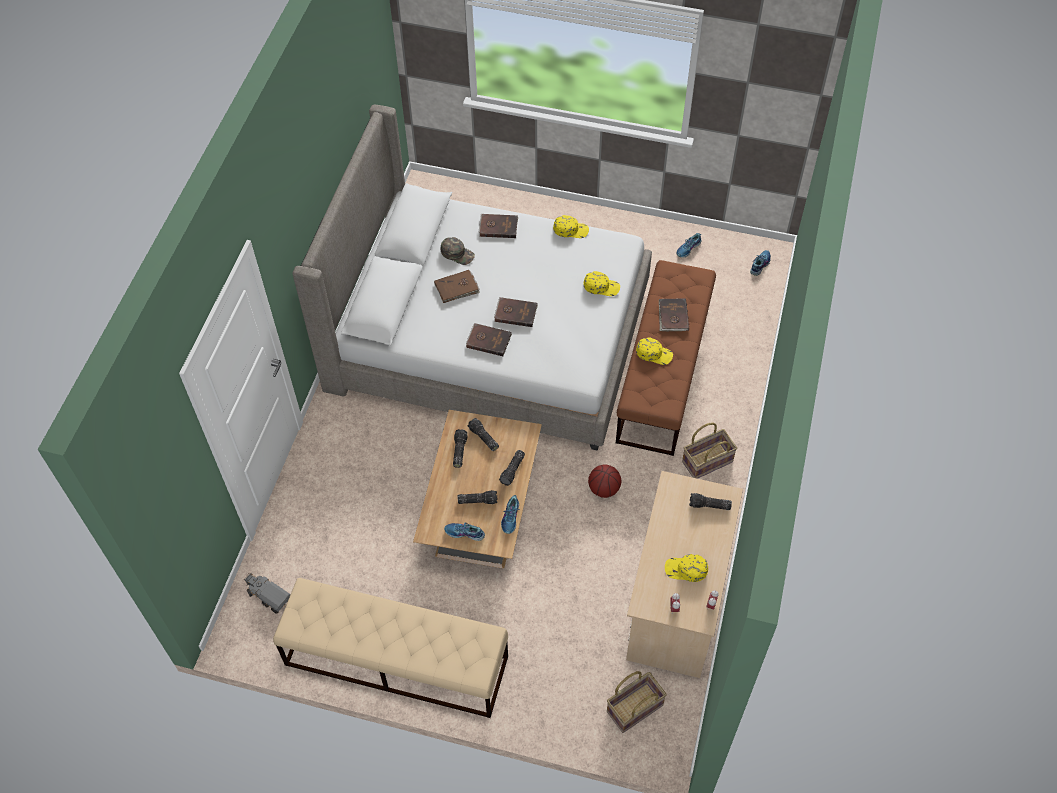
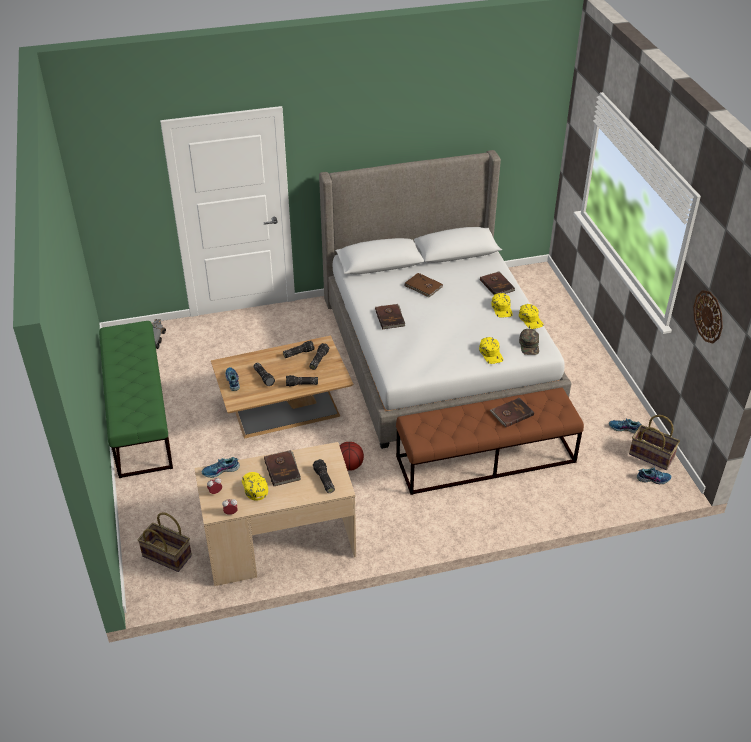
camera: 60 degrees right, 15 degrees down
beige bench [273,578,508,718] -> green bench [99,321,173,478]
green cap [441,237,475,265] -> green cap moved to [519,329,539,355]
brown book [494,297,538,327] -> brown book moved to [264,450,301,486]
shoe [501,495,520,534] -> shoe moved to [202,457,240,478]
yellow cap [636,337,673,365] -> yellow cap moved to [491,293,513,318]
basket [682,423,737,479] -> basket moved to [629,415,680,470]
none -> wall clock [693,290,723,343]

